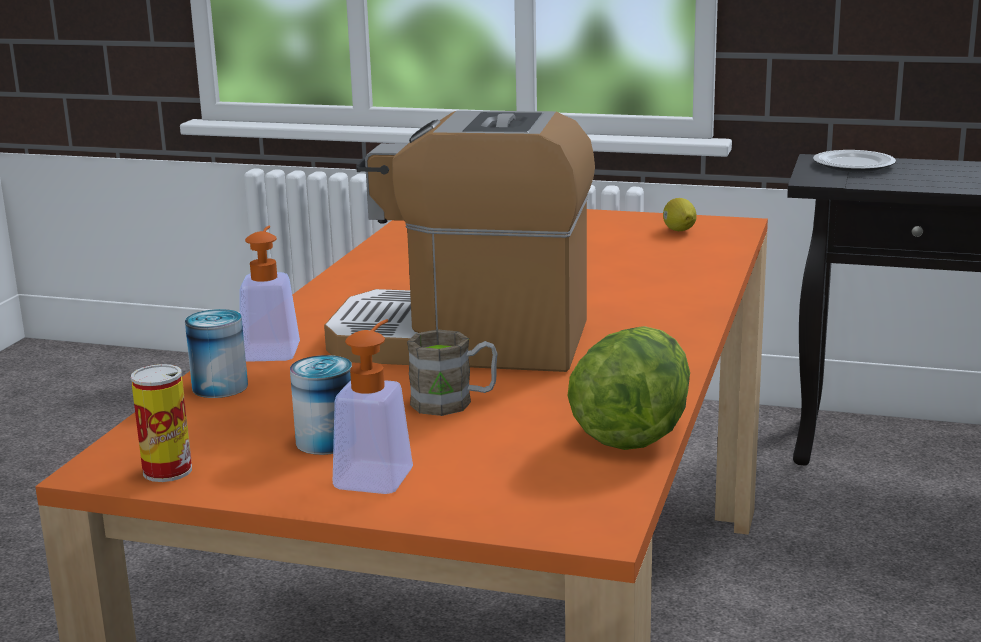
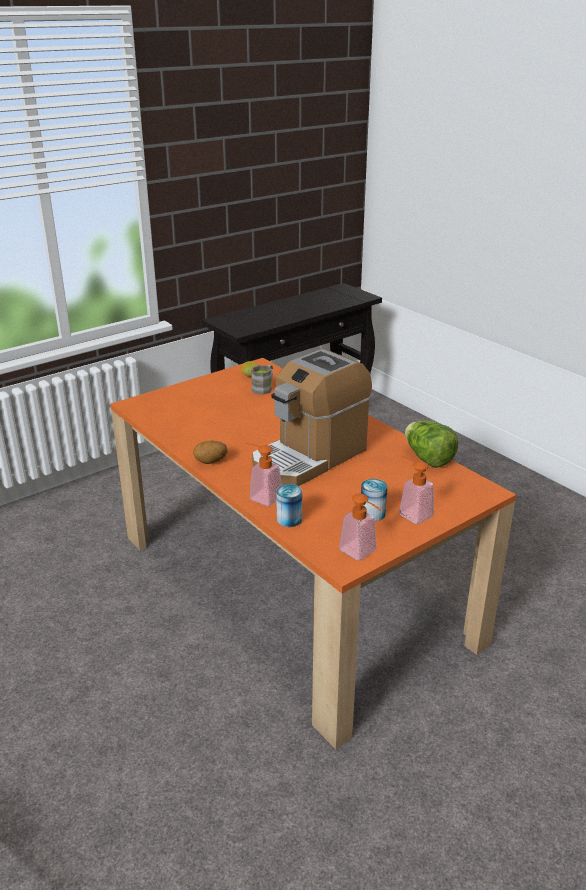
camera: 55 degrees left, 10 degrees up
can [131,364,192,482] -> soap dispenser [339,493,382,560]
brown mug [407,329,498,416] -> brown mug moved to [251,365,273,395]
plate [813,150,896,172] -> none
none -> potato [193,441,227,464]

